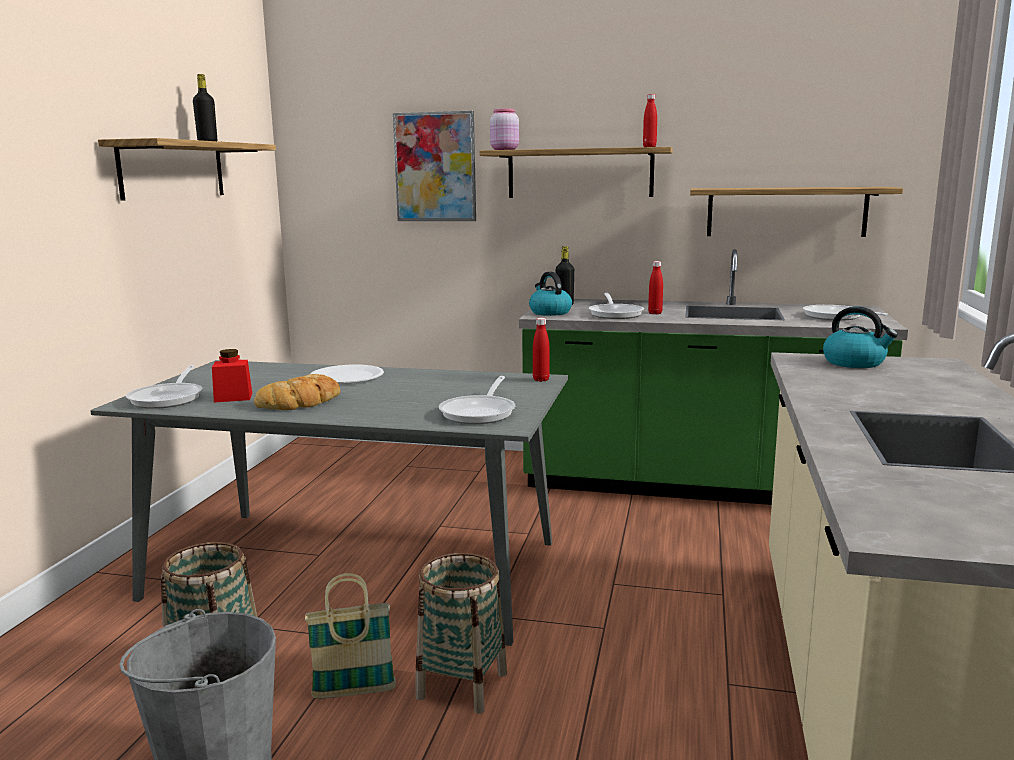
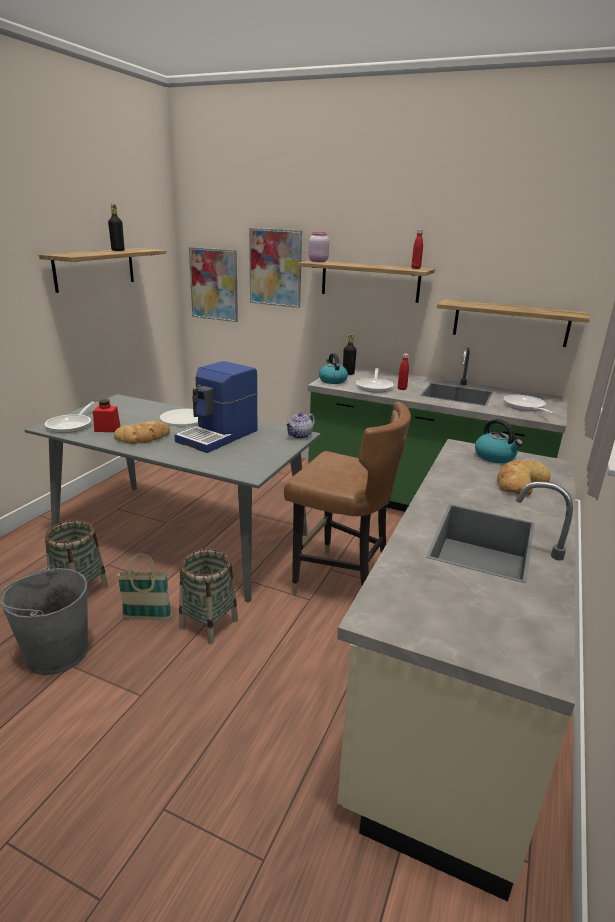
camera: 10 degrees right, 10 degrees up
frying pan [439,376,515,424] -> none
red bottle [533,318,550,382] -> teapot [285,412,315,439]
none -> coffee machine [174,361,258,453]
none -> picture [189,247,238,322]
none -> brown chair [284,402,411,595]
none -> bread [497,459,551,496]

